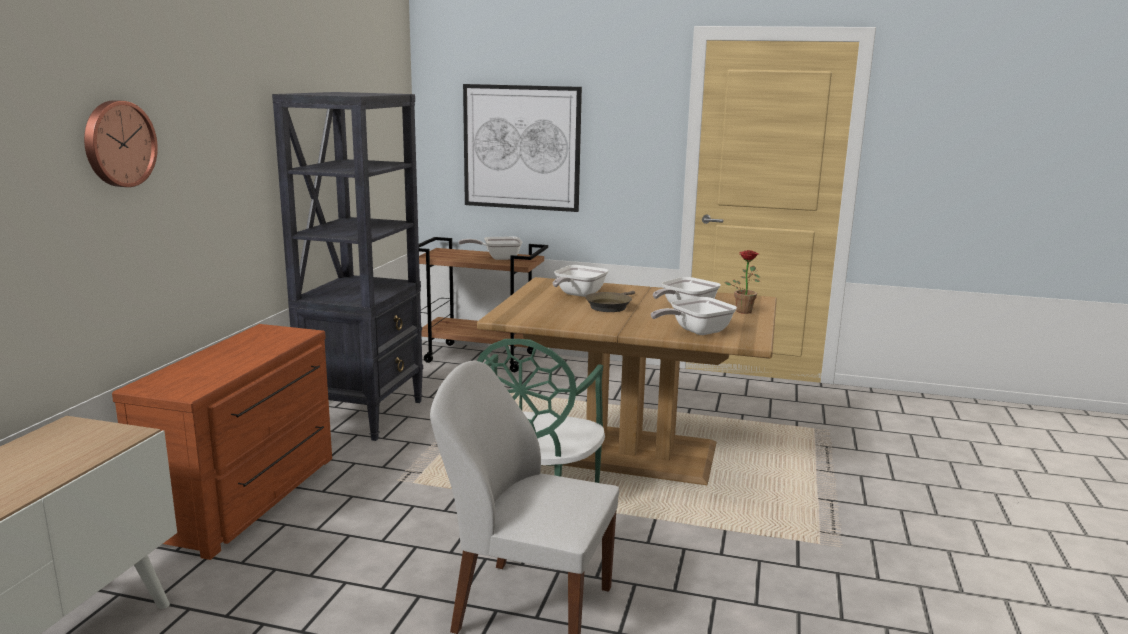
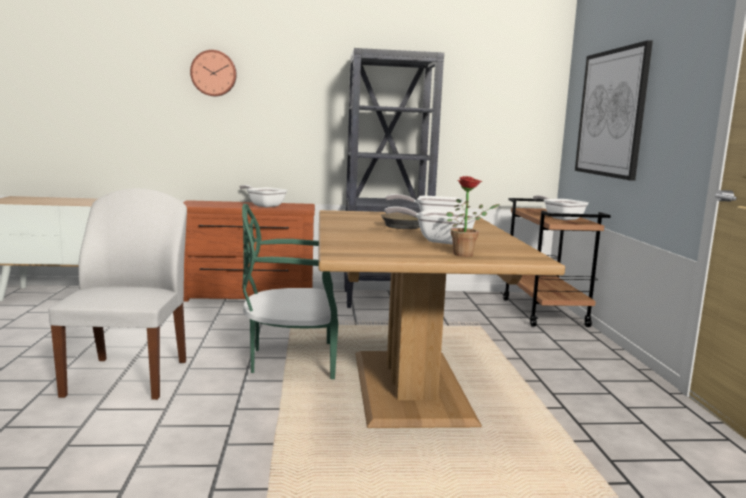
camera: 70 degrees right, 5 degrees down
frying pan [651,297,737,335] -> frying pan moved to [239,185,288,207]

